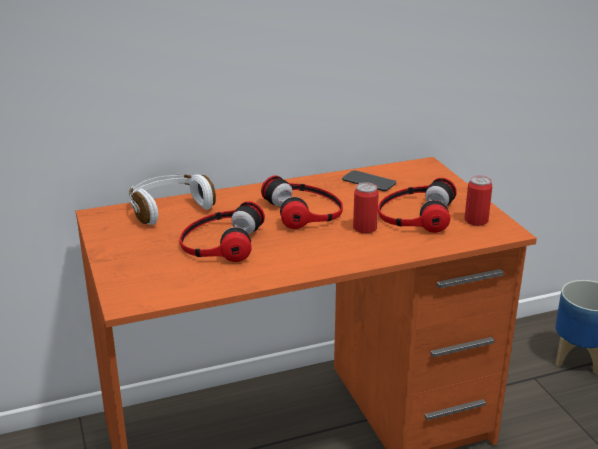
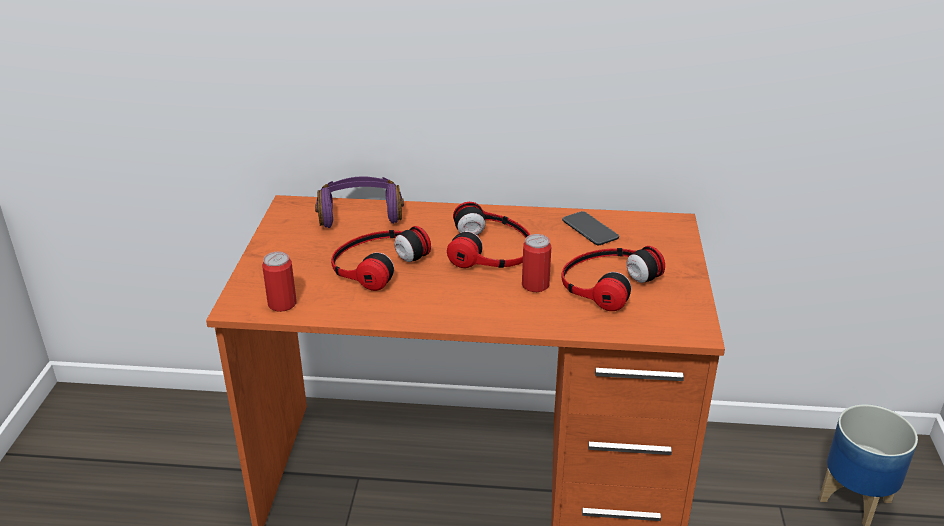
camera: 25 degrees right, 5 degrees up
white headphones [129,174,216,225] -> purple headphones [315,177,404,228]
can [465,176,492,226] -> can moved to [262,252,297,312]

